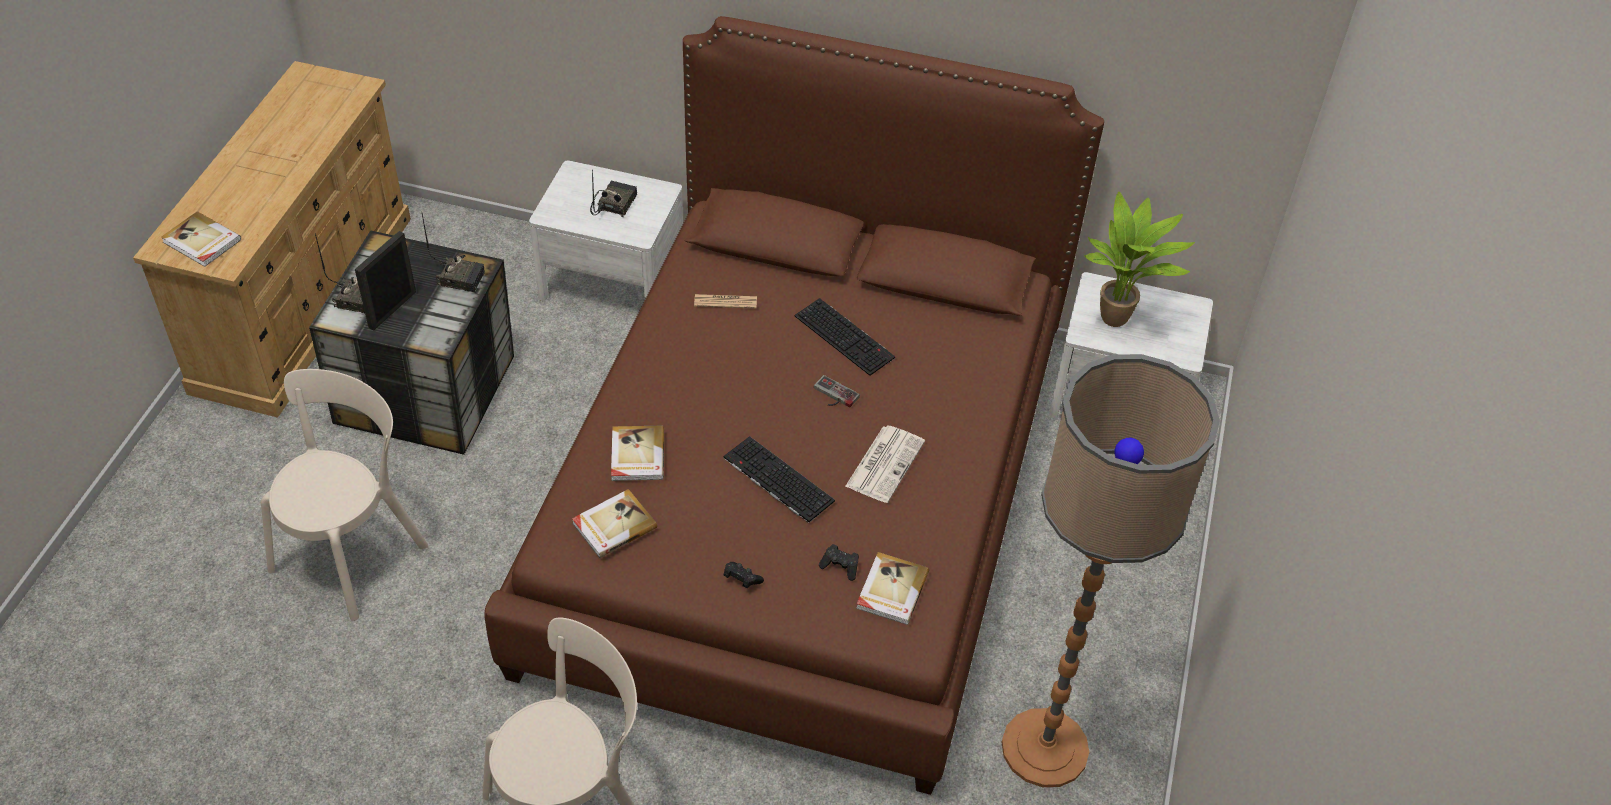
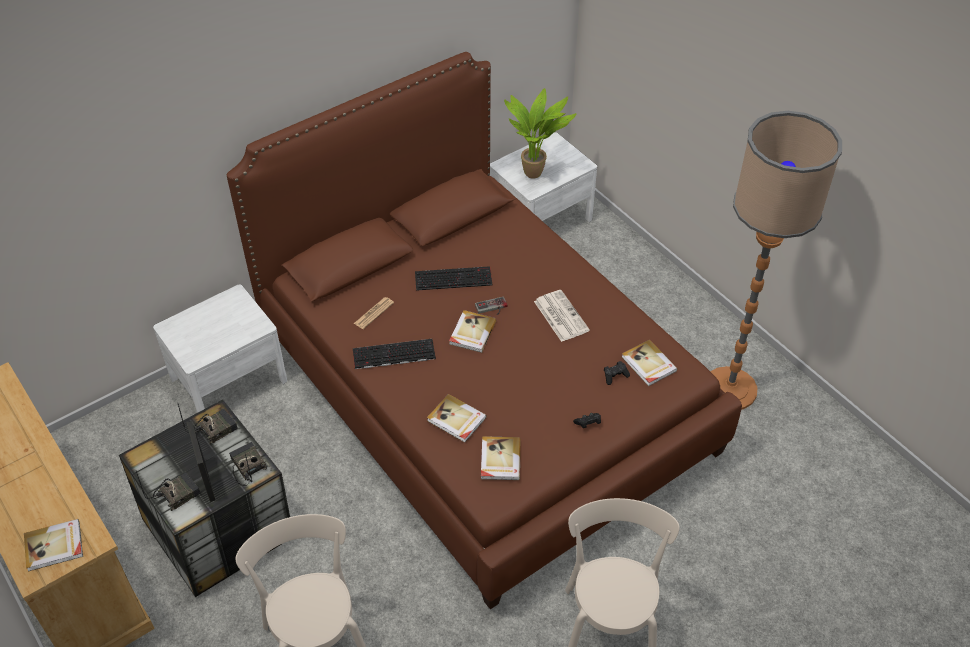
camera: 50 degrees left, 0 degrees up
radio [590,169,637,217] -> radio moved to [230,442,267,486]
keyboard [723,436,835,523] -> keyboard moved to [353,339,436,369]
none -> book [449,310,496,353]

